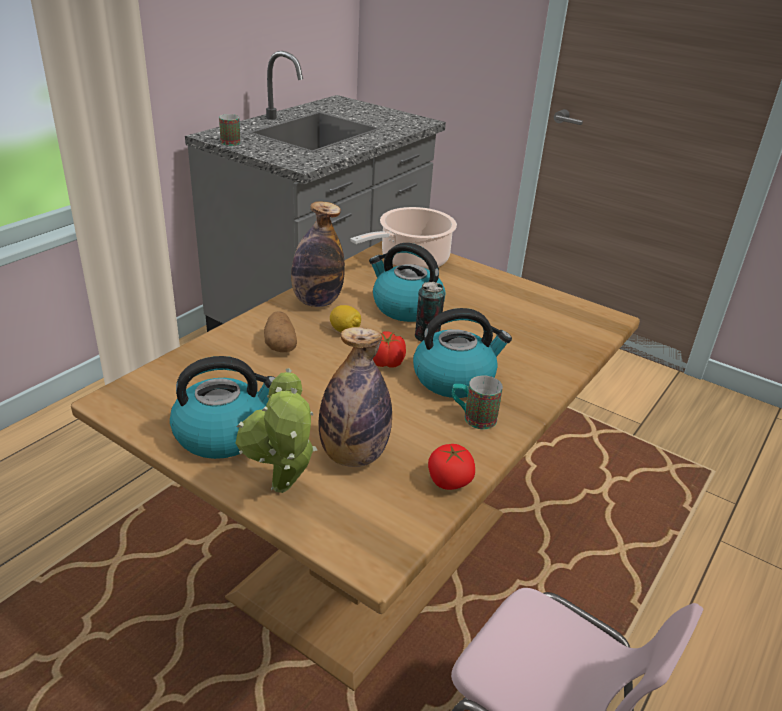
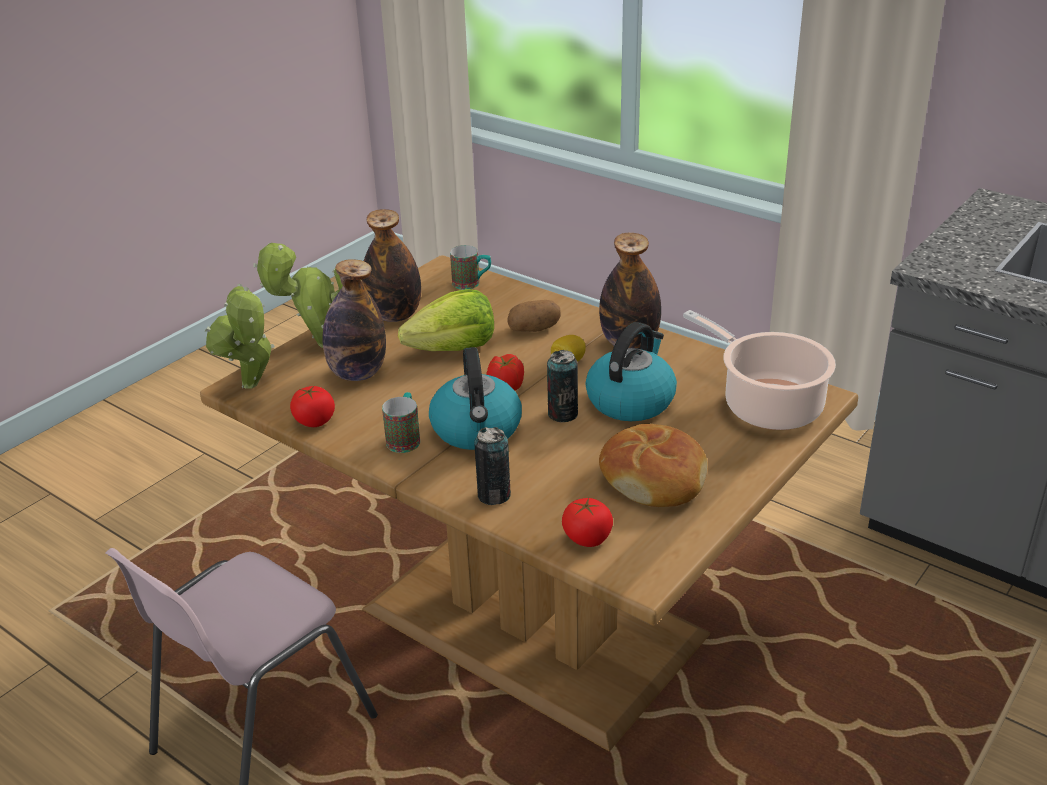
camera: 95 degrees right, 0 degrees up
kettle [170,356,275,459] -> bottle [361,209,421,322]
mug [219,114,241,146] -> mug moved to [450,245,491,290]
none -> potted plant [205,284,275,389]
none -> lettuce [398,289,494,351]
none -> can [474,427,511,505]
none -> tomato [562,498,613,547]
none -> bread [599,424,708,507]

